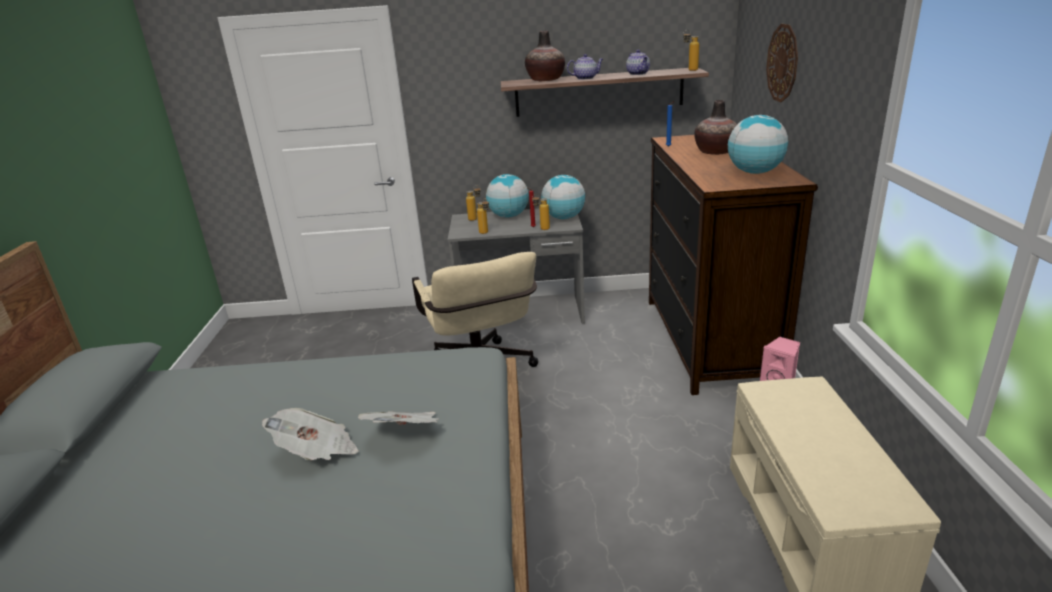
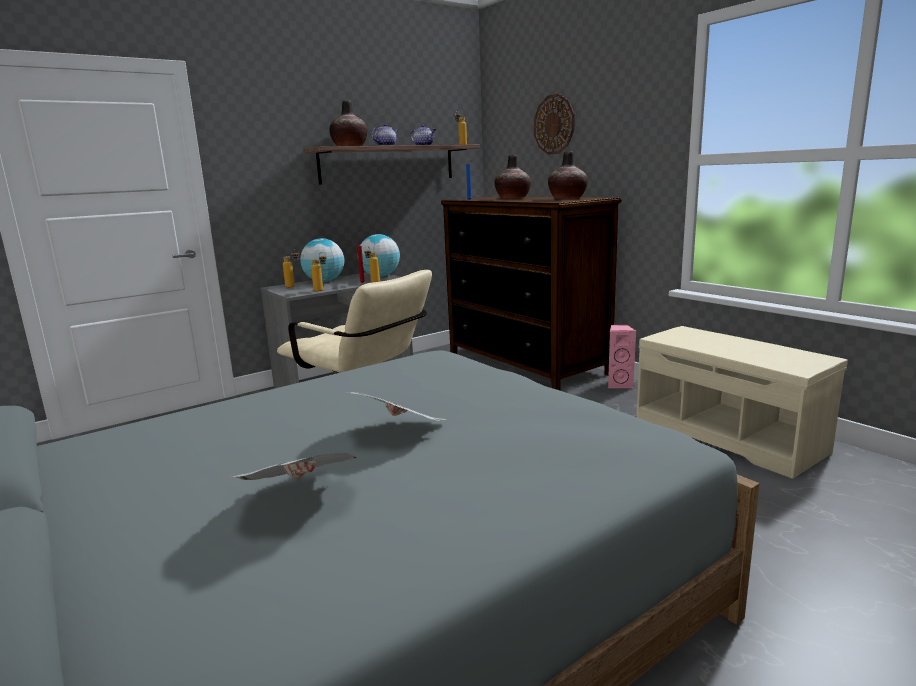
camera: 35 degrees left, 10 degrees down
newspaper [358,411,439,425] -> newspaper moved to [233,453,357,480]
globe [728,115,788,174] -> vase [548,152,588,199]

